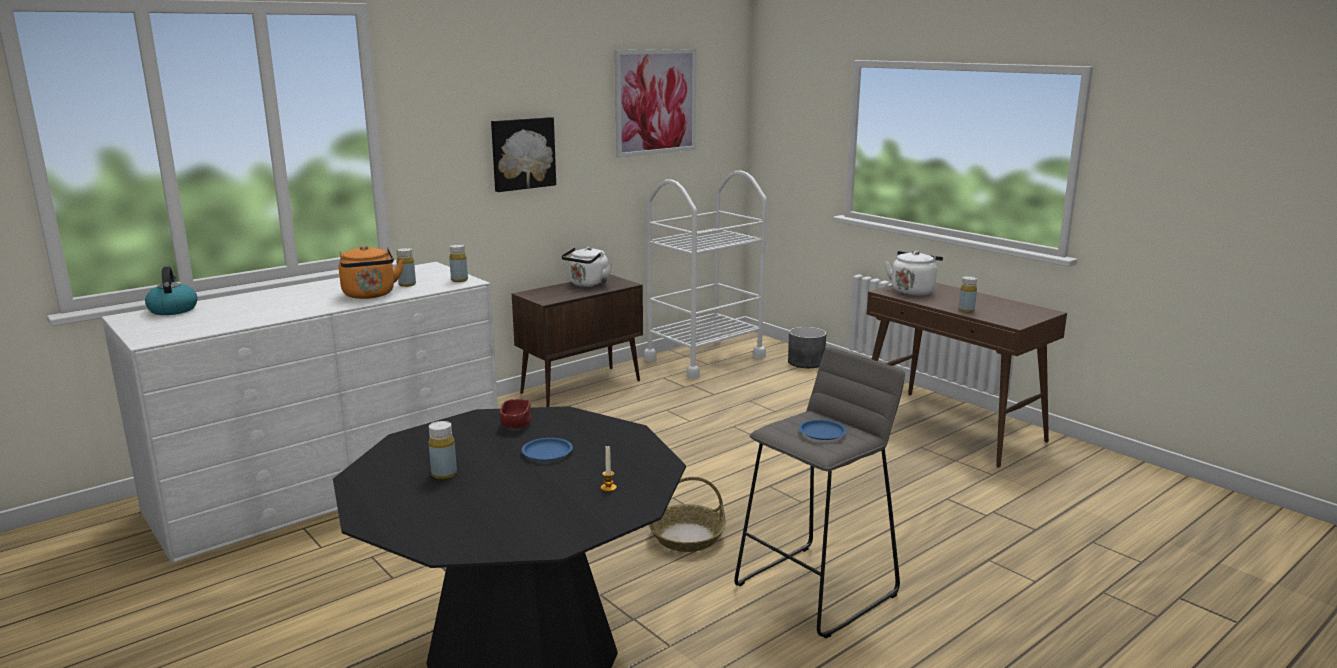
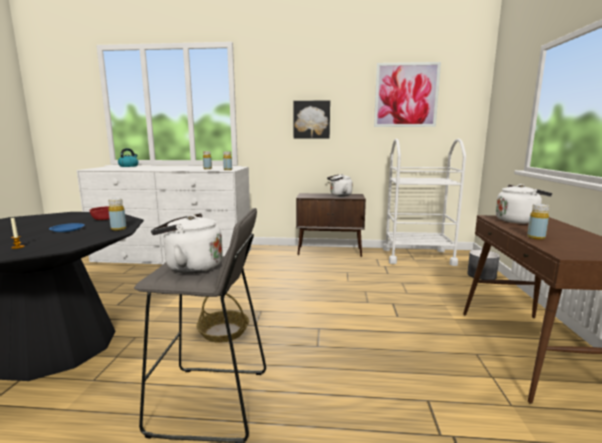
camera: 45 degrees right, 5 degrees down
orange kettle [339,245,404,299] -> none
yellow bottle [428,421,457,479] -> yellow bottle moved to [108,198,126,231]
blue plate [799,419,847,440] -> white kettle [151,213,223,273]

